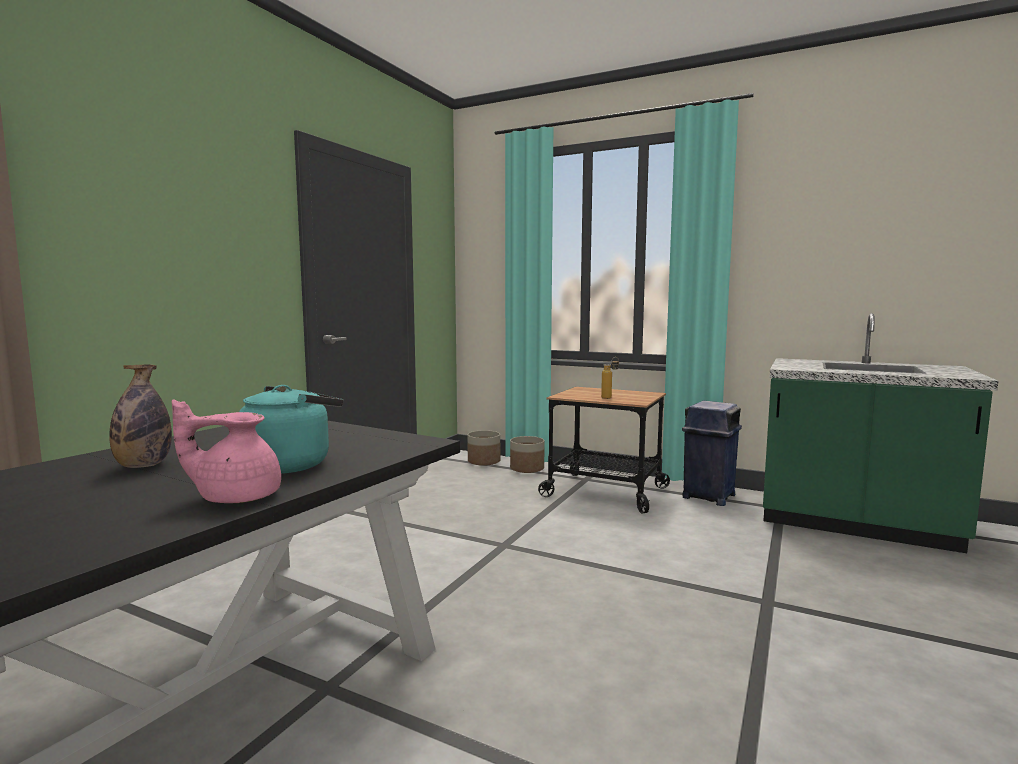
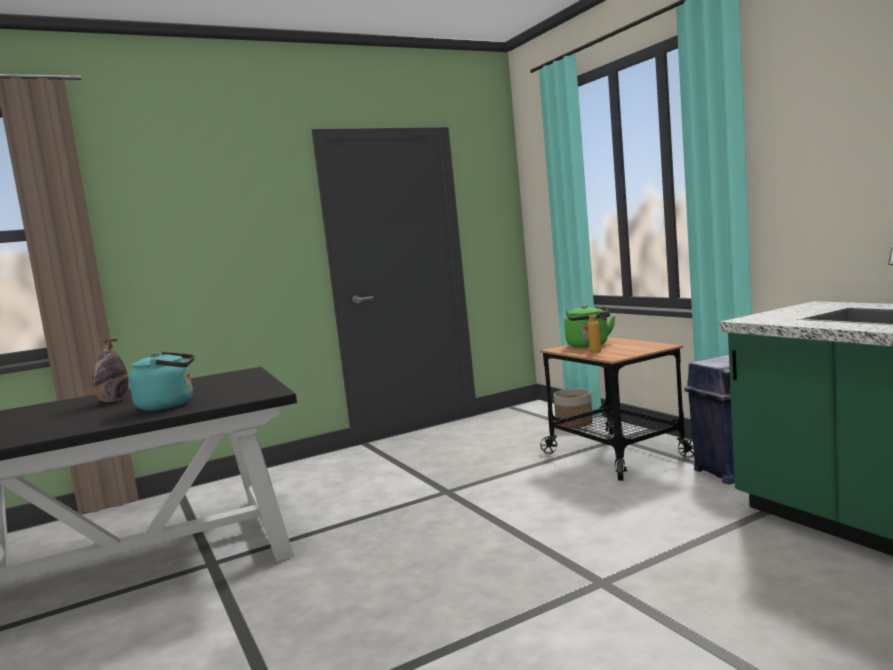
camera: 35 degrees right, 0 degrees up
pink teapot [172,399,281,503] -> none
planter [467,430,500,466] -> none
none -> green kettle [564,305,616,348]

